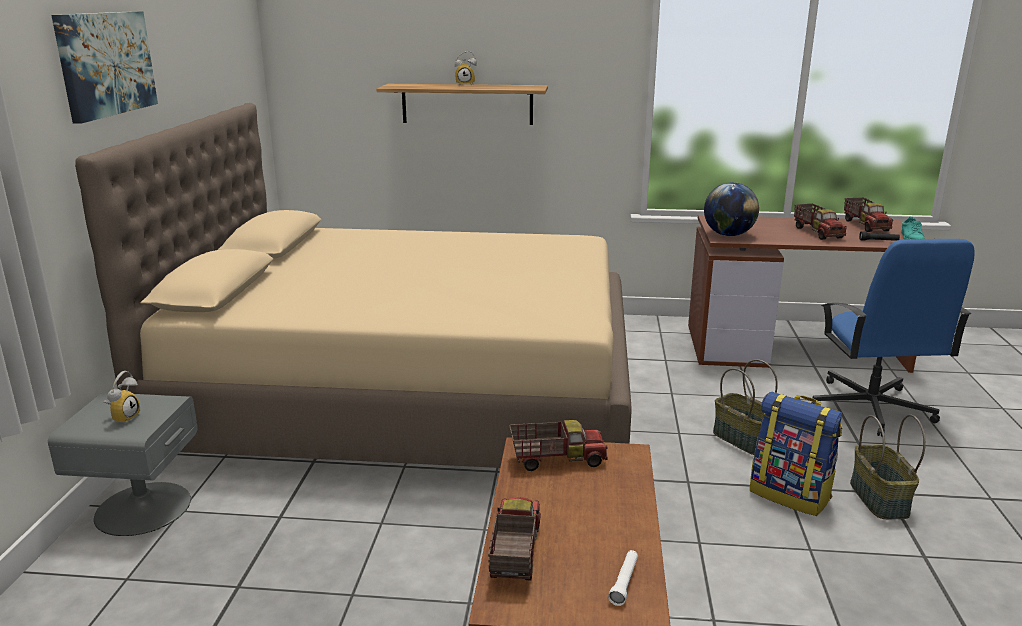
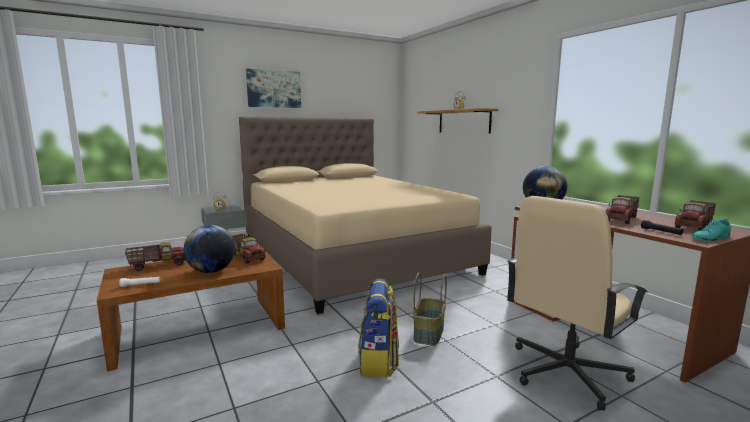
camera: 55 degrees right, 10 degrees down
blue office chair [811,239,975,437] -> beige office chair [507,196,648,411]
basket [850,414,926,519] -> none
none -> globe [184,225,235,273]

